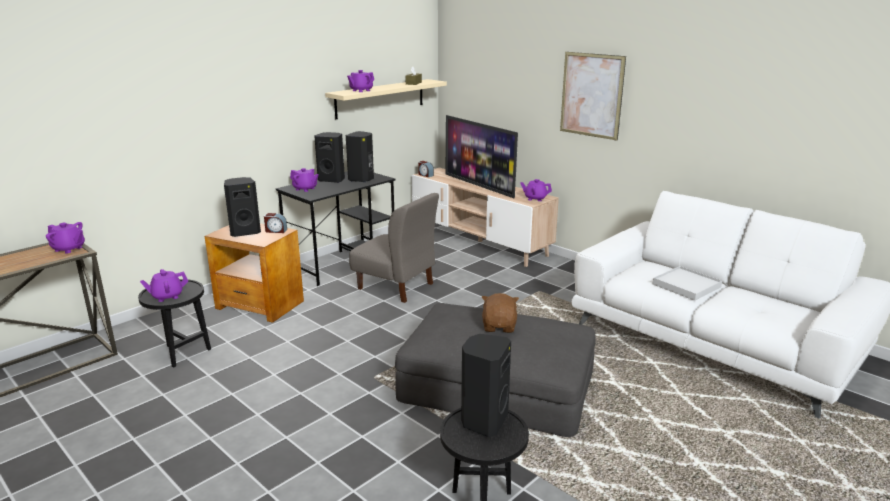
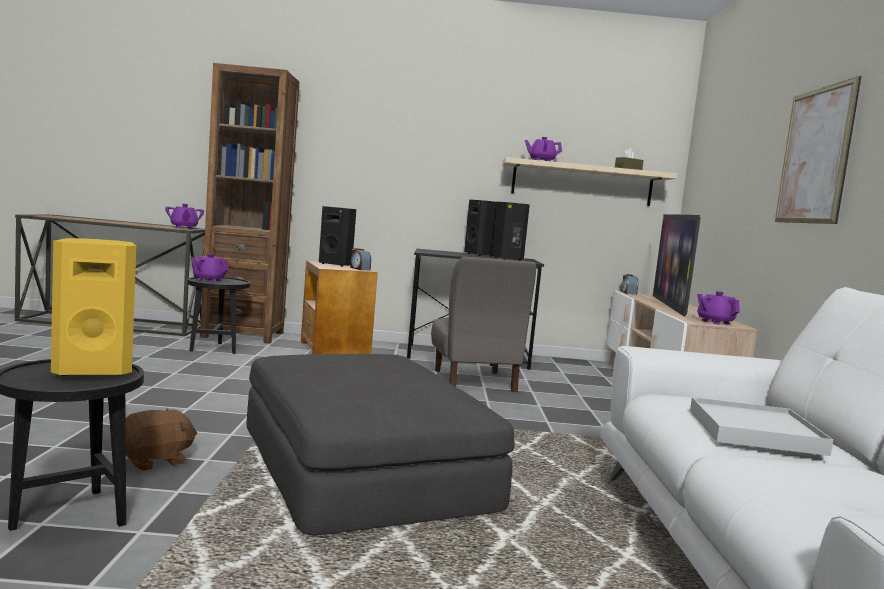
camera: 45 degrees right, 15 degrees down
purple teapot [290,168,319,192] -> none
black speaker [461,334,511,437] -> yellow speaker [51,238,136,376]
brown plush toy [482,293,519,333] -> brown plush toy moved to [126,408,197,471]
none -> brown bookcase [200,63,299,344]

